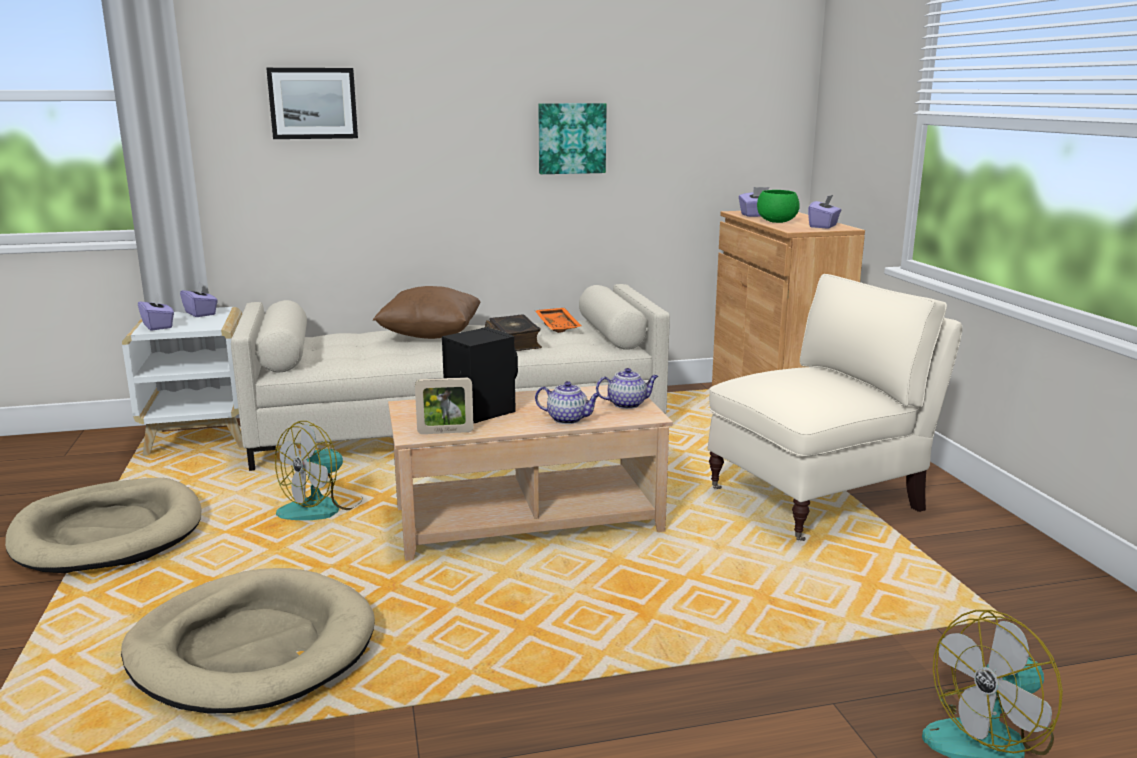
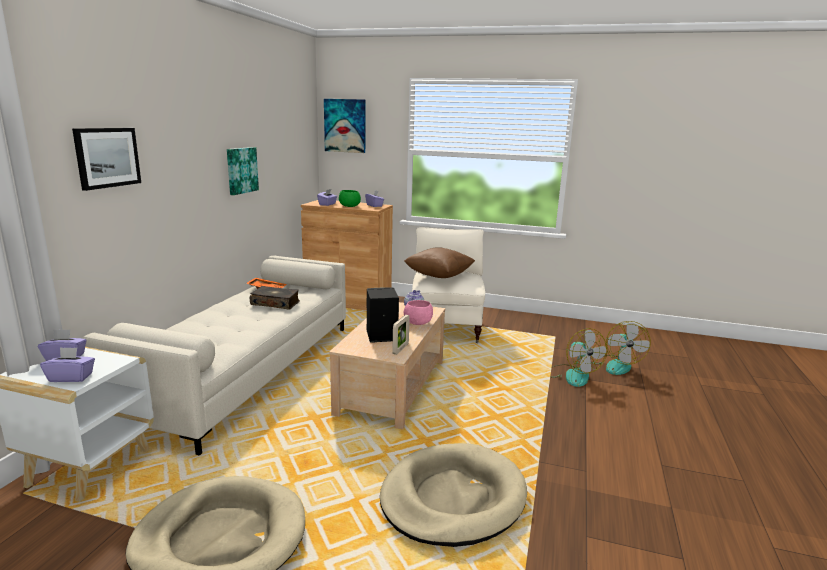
camera: 60 degrees left, 0 degrees up
fan [275,421,363,520] -> fan moved to [550,328,607,387]
brown pillow [373,286,481,339] -> brown pillow moved to [404,247,475,278]
teapot [535,381,601,424] -> pink bowl [404,300,433,325]
none -> picture [324,99,365,153]

